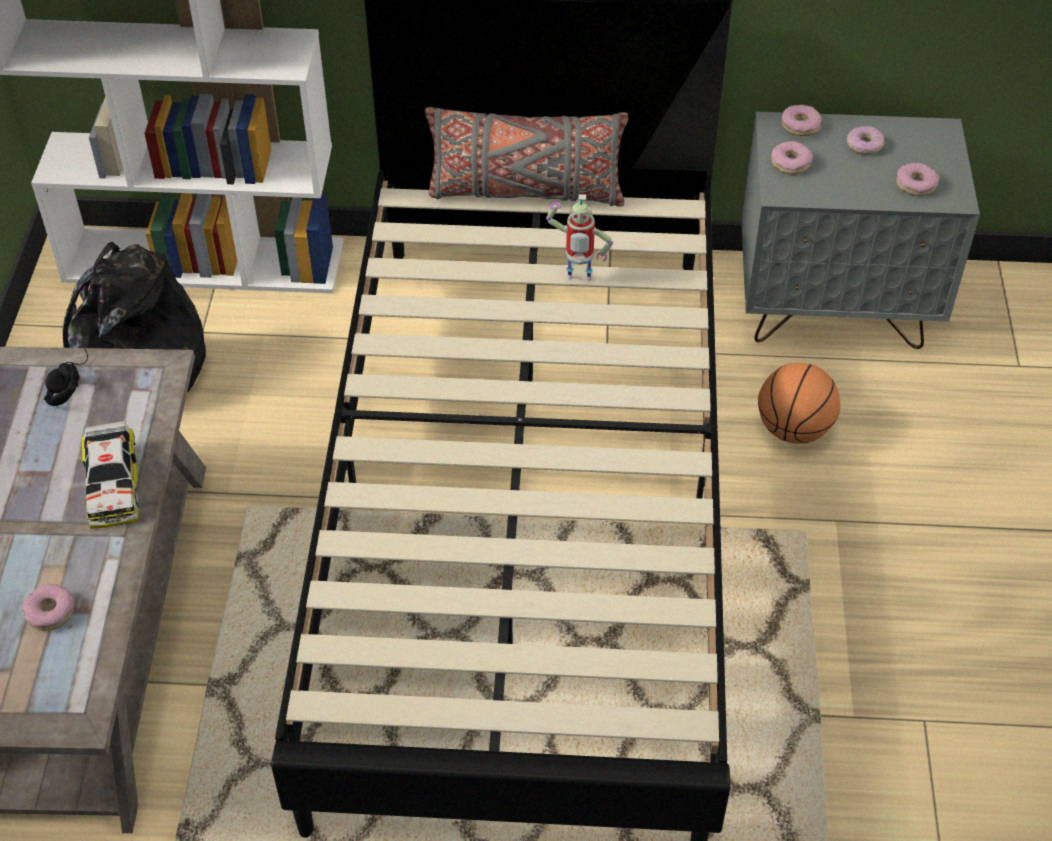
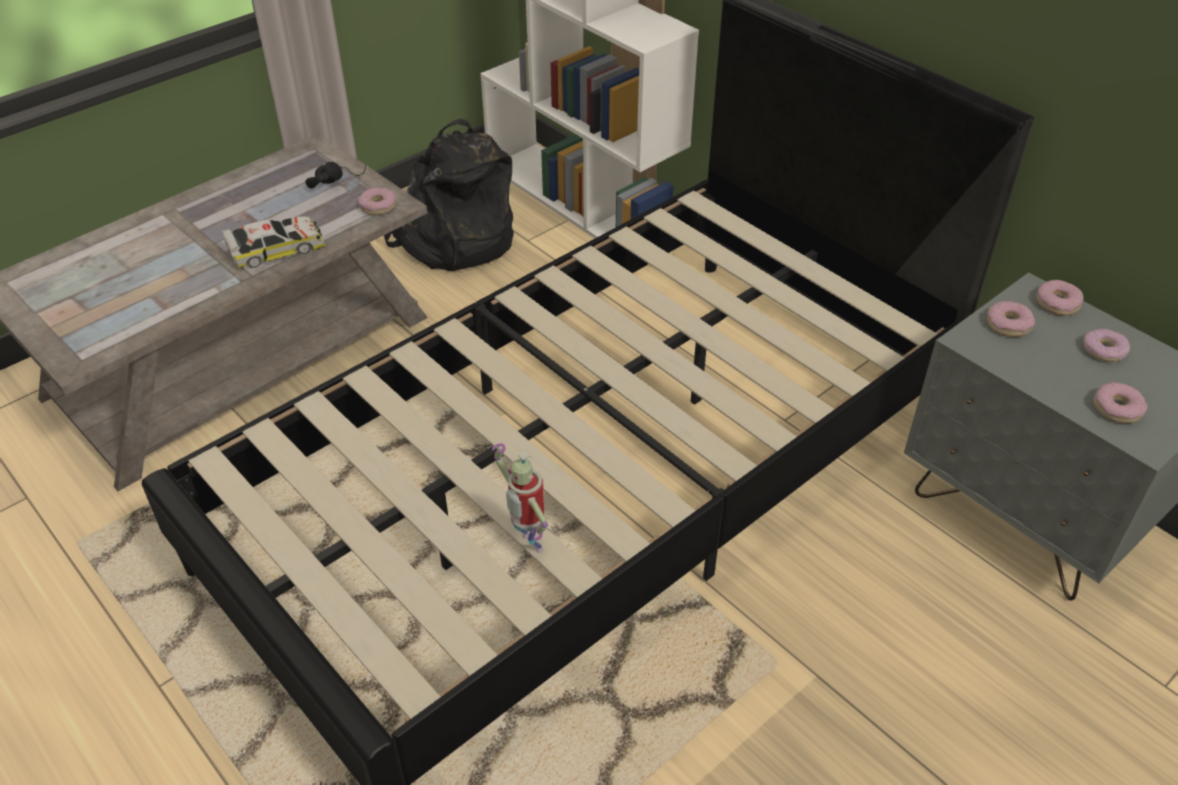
camera: 45 degrees right, 5 degrees down
donut [22,584,74,631] -> donut moved to [358,188,396,215]
toy car [82,421,139,529] -> toy car turned 150 degrees counterclockwise [221,216,325,268]
grey pillow [425,107,628,206] -> none
toy robot [546,194,613,281] -> toy robot moved to [492,443,548,553]
basketball [758,363,840,444] -> none

